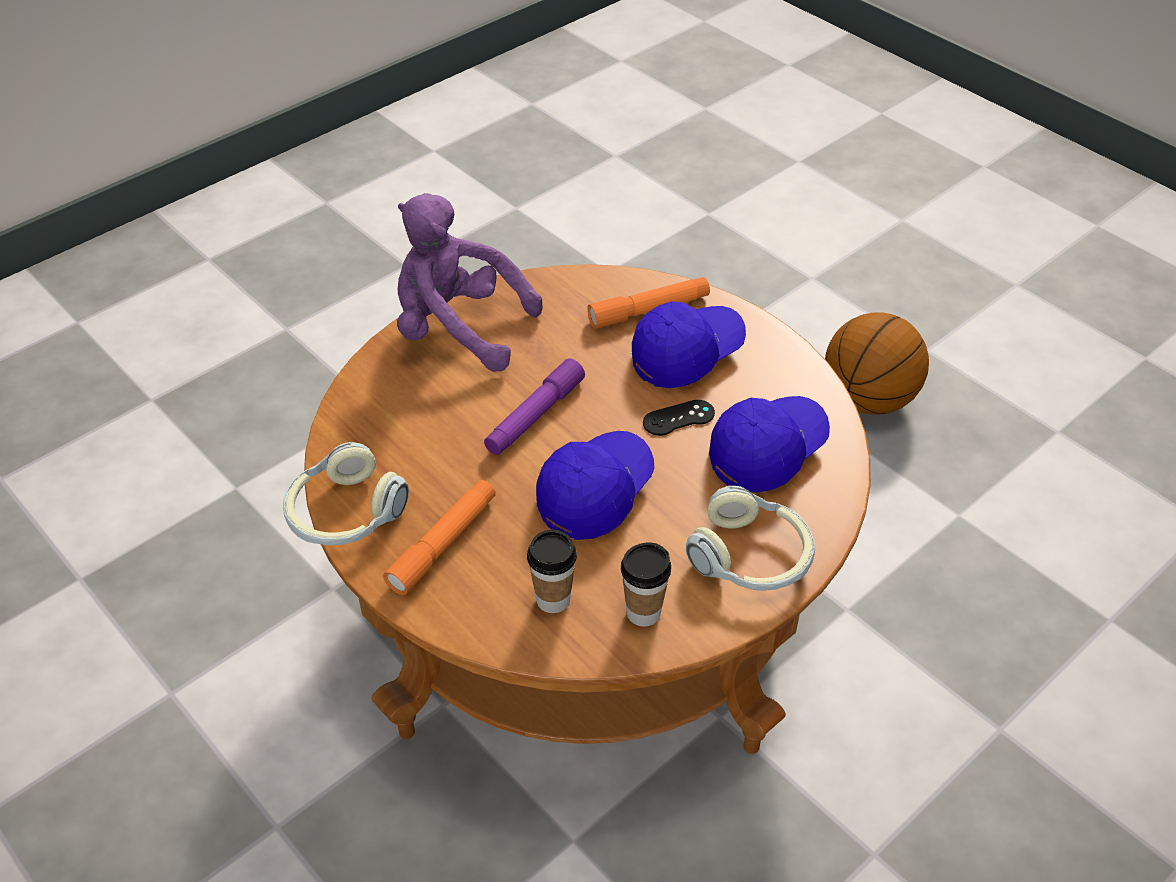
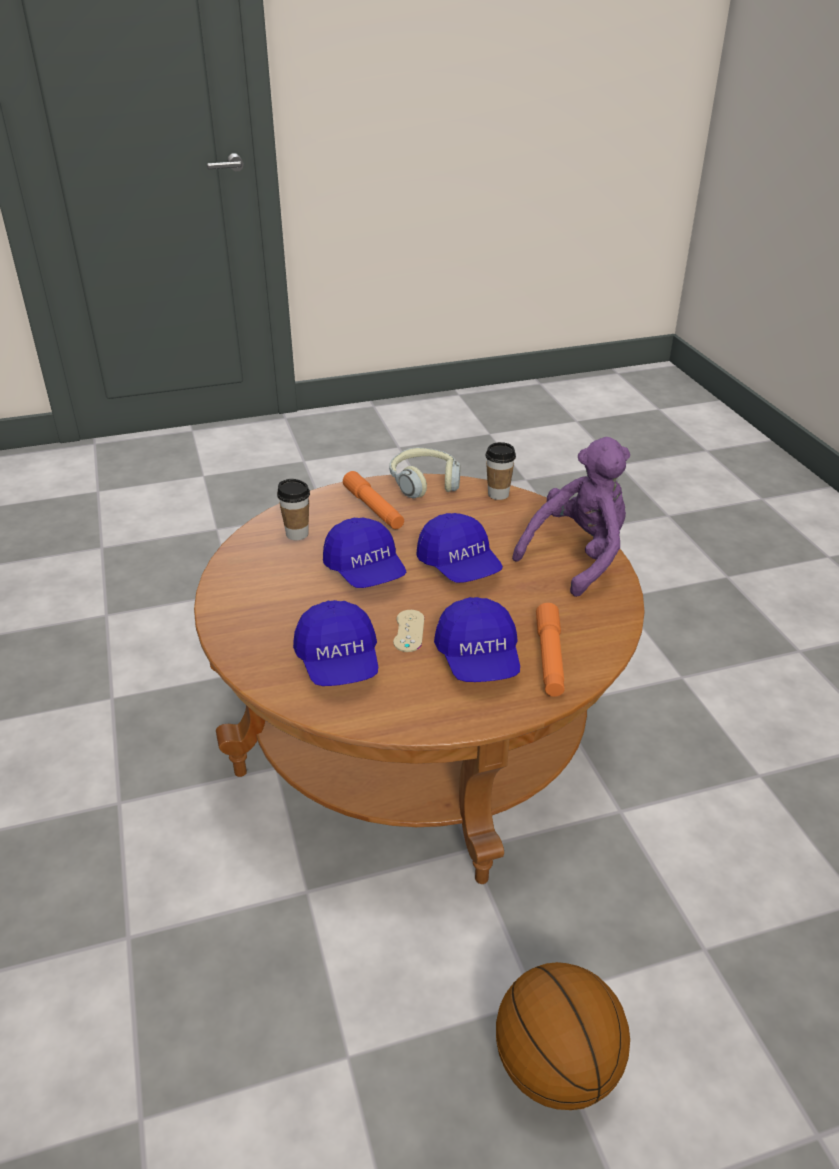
camera: 115 degrees right, 10 degrees down
purple flashlight [484,358,585,455] -> blue cap [416,513,503,583]
cup [621,543,671,627] -> cup moved to [485,442,516,500]
black game controller [643,400,715,436] -> beige game controller [393,610,424,652]
headphones [686,486,815,591] -> none

